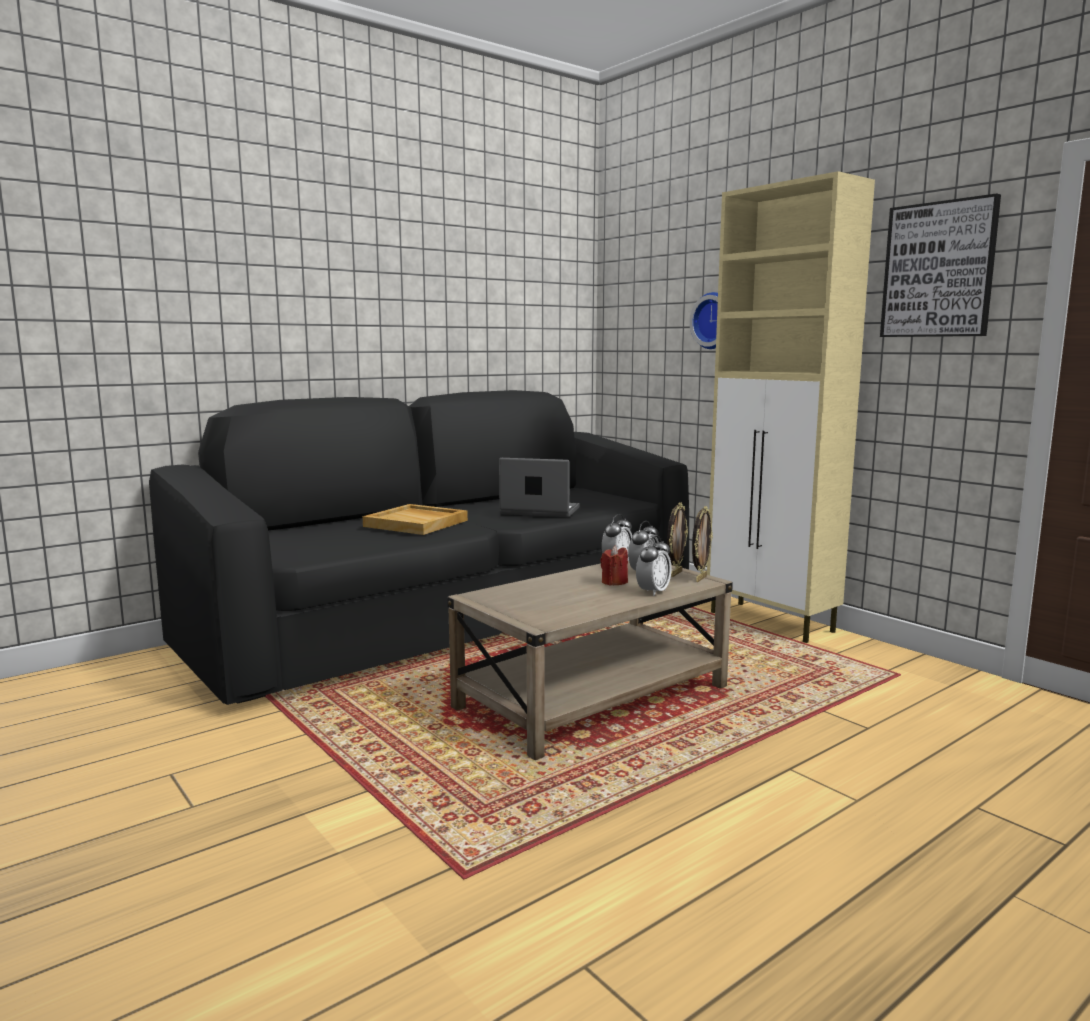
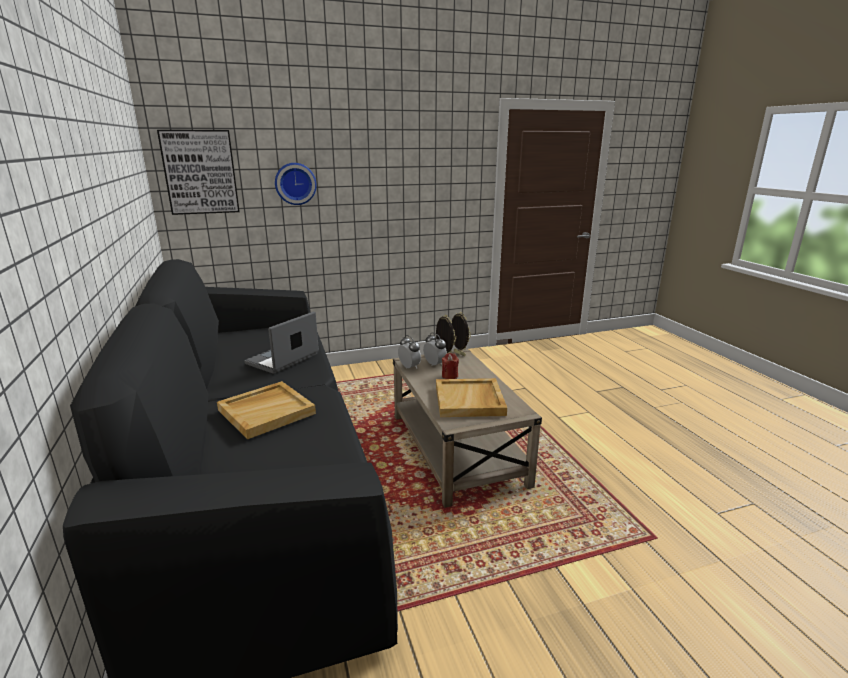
camera: 70 degrees left, 10 degrees up
alarm clock [636,536,671,596] -> none
beige cabinet [707,171,875,643] -> none
picture [880,193,1001,337] -> picture moved to [157,130,240,215]
none -> beige tray [436,378,507,417]

